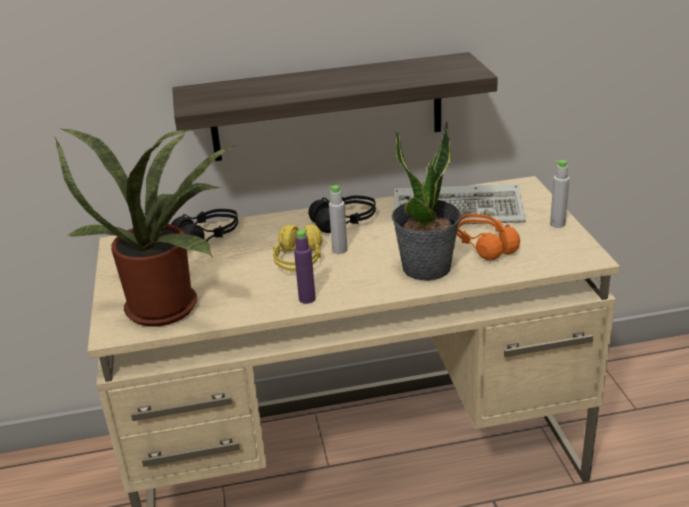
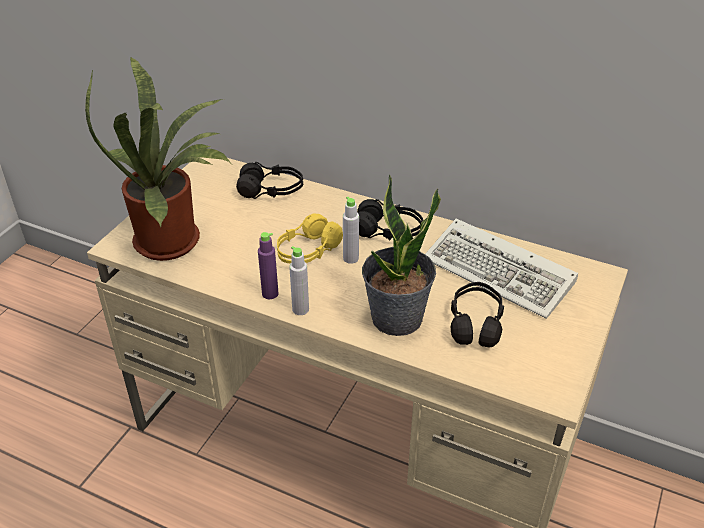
camera: 35 degrees right, 10 degrees up
shelf [172,52,498,161] -> none
orange headphones [456,214,520,260] -> black headphones [451,282,504,347]
grey bottle [550,160,570,228] -> grey bottle moved to [289,246,309,315]

